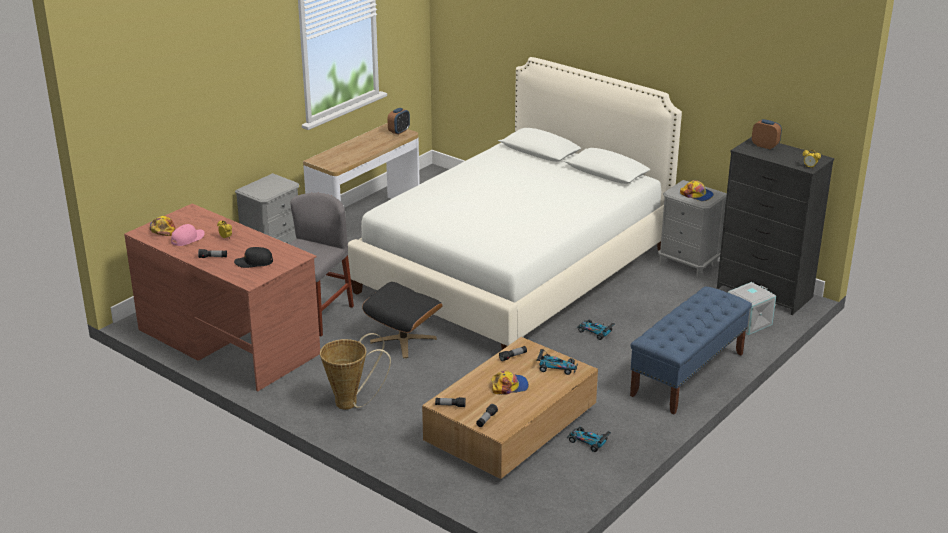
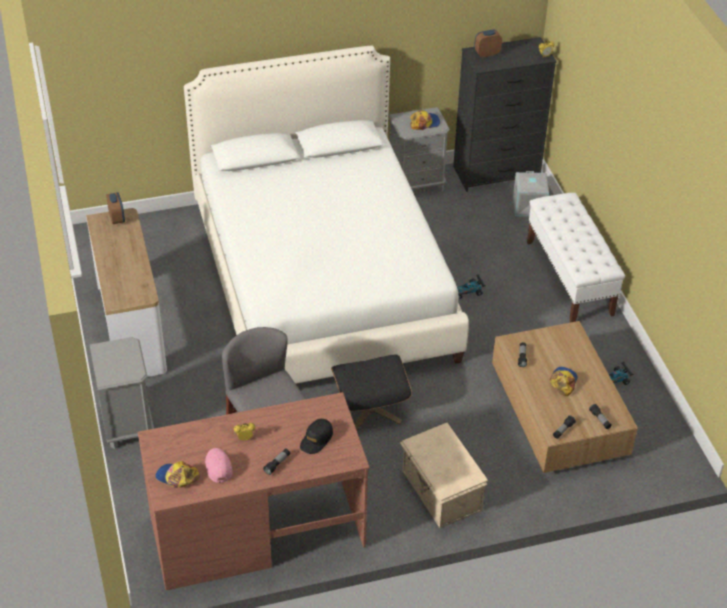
camera: 55 degrees left, 15 degrees up
basket [320,333,391,410] -> beige storage box [400,423,488,528]
toy car [536,349,578,375] -> none
blue bench [630,286,752,414] -> white bench [527,193,625,323]

